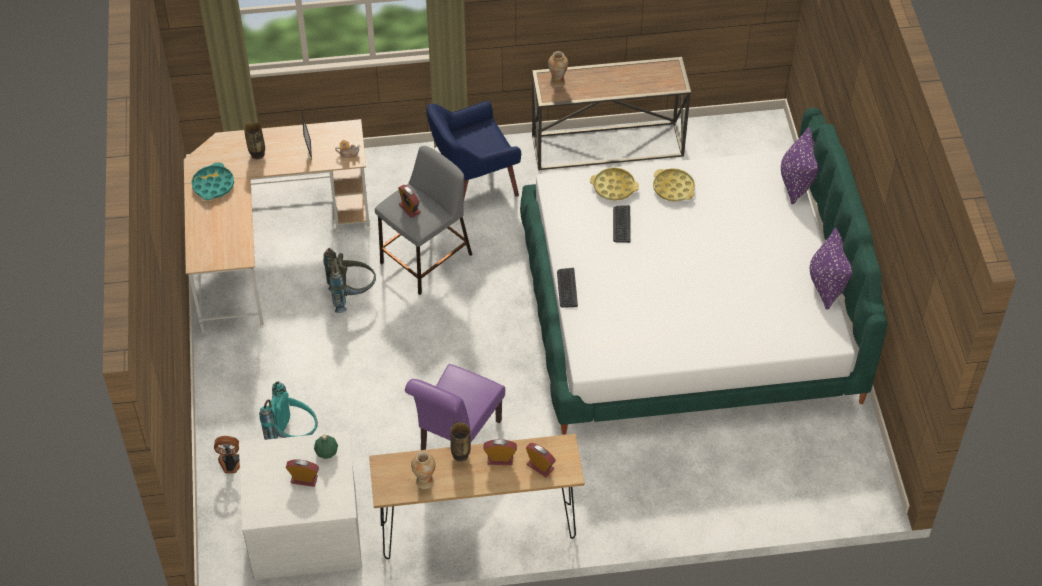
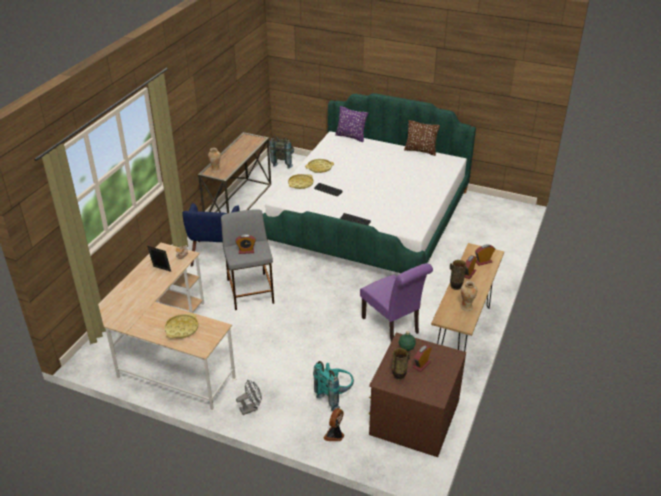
camera: 60 degrees left, 15 degrees down
turquoise tray [191,162,234,200] -> none
white dresser [239,431,362,580] -> brown dresser [368,333,466,457]
vase [244,122,265,159] -> vase moved to [392,348,411,380]
grey backpack [323,248,376,313] -> grey backpack moved to [270,136,294,168]
purple pillow [810,228,852,310] -> brown pillow [404,120,440,156]
none -> yellow tray [165,313,198,338]
none -> grey fan [236,380,262,415]

